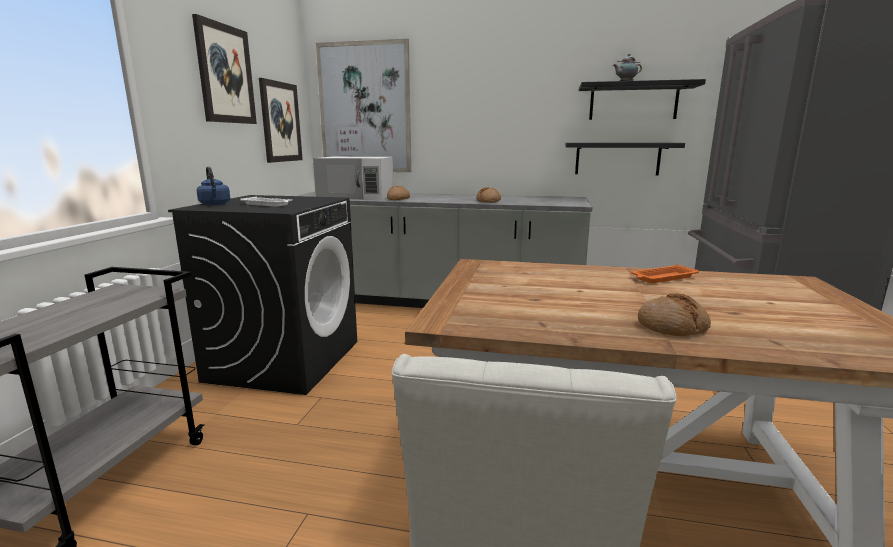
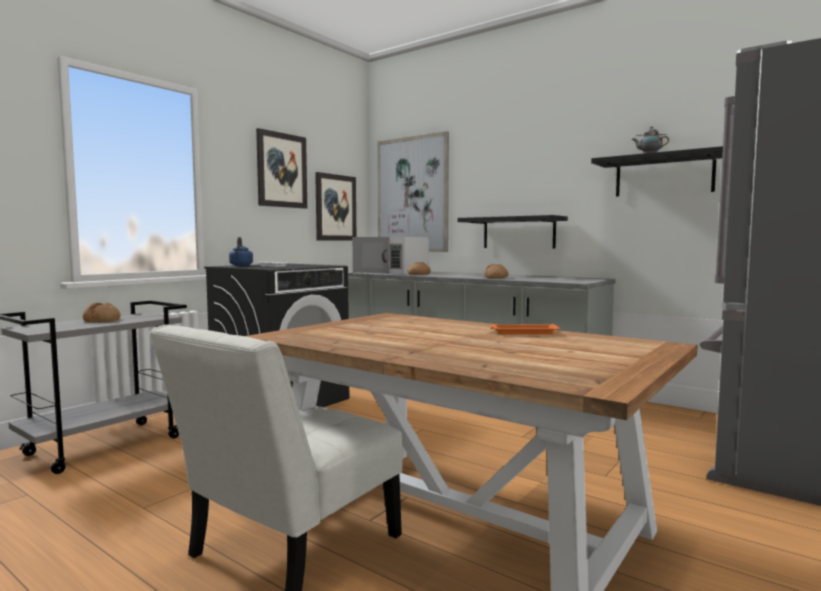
camera: 25 degrees right, 10 degrees down
black shelf [565,143,685,175] -> black shelf moved to [458,215,568,248]
bread [638,293,711,336] -> bread moved to [83,302,121,322]

